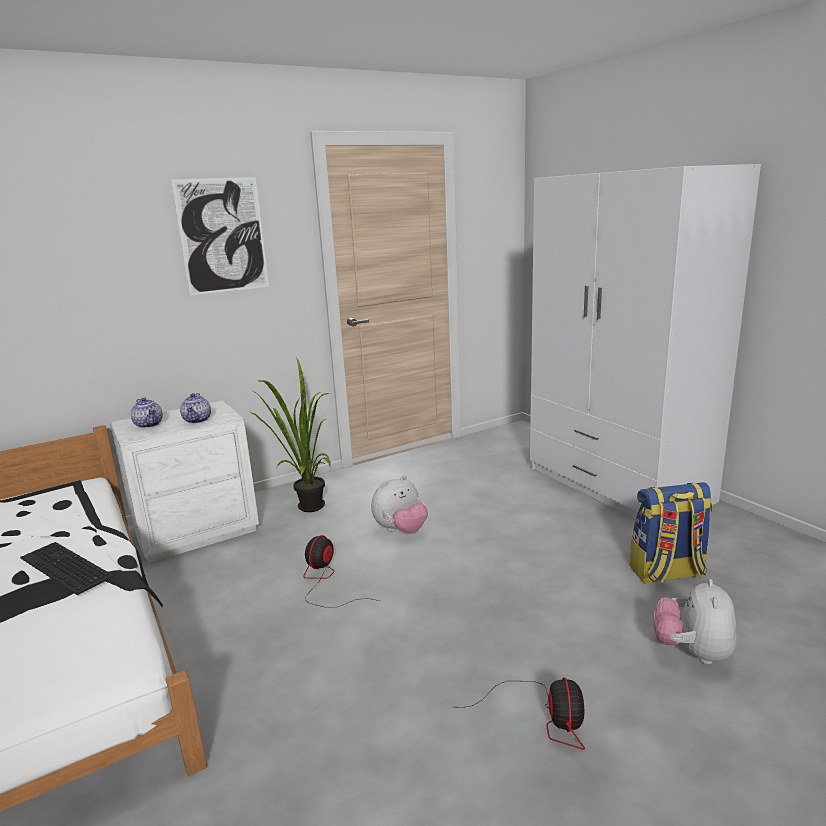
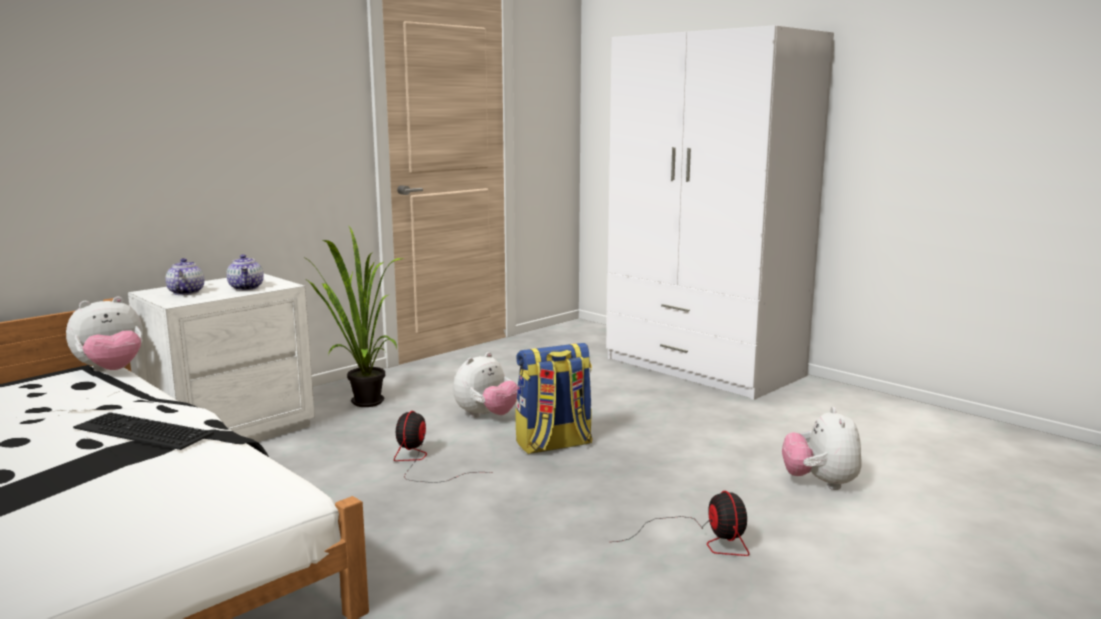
camera: 15 degrees left, 5 degrees down
teapot [131,398,163,428] -> teapot turned 135 degrees counterclockwise [165,258,204,295]
picture [171,177,269,296] -> none
backpack [630,482,713,584] -> backpack moved to [515,343,592,454]
none -> plush toy [66,297,143,372]

